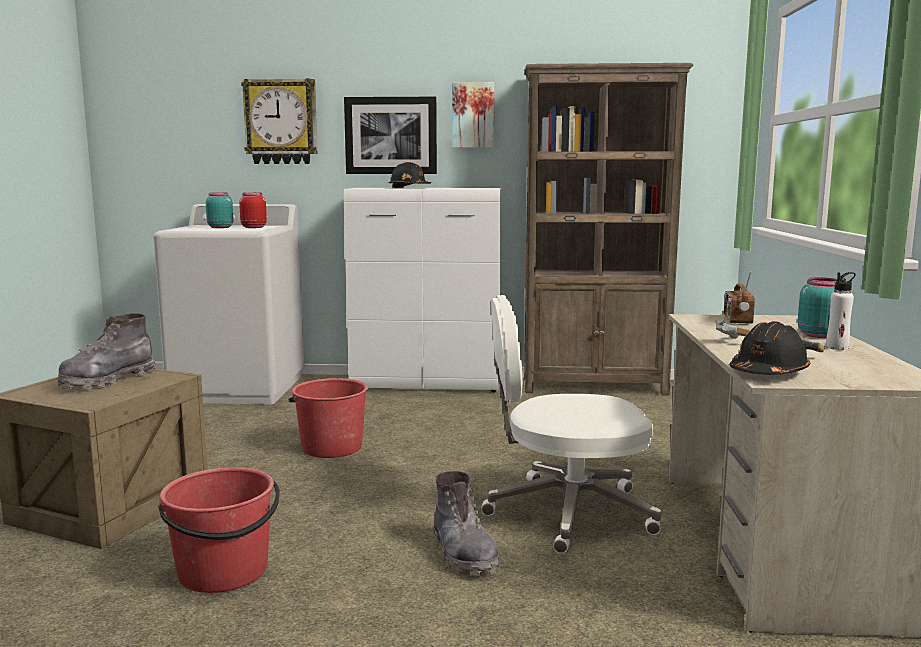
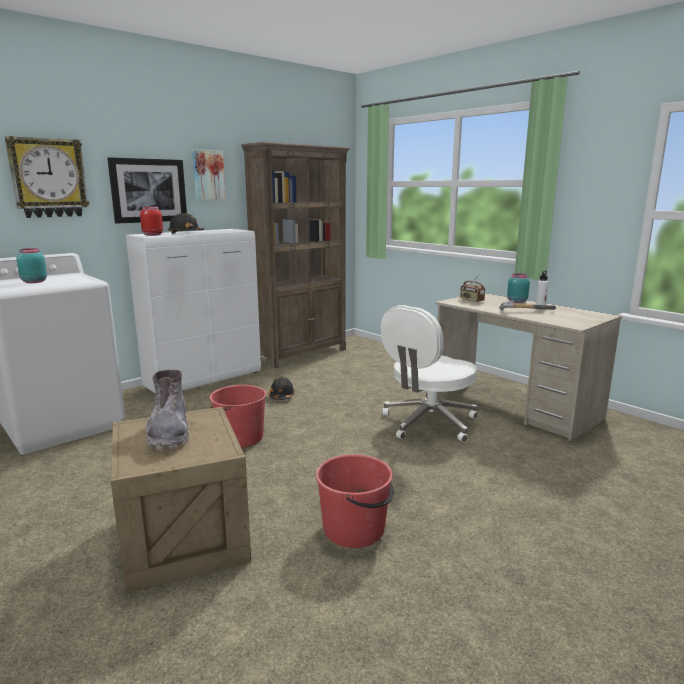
camera: 45 degrees left, 5 degrees up
red jar [239,192,267,228] -> red jar moved to [140,207,163,236]
grey boot [434,471,499,576] -> none
black hard hat [730,321,811,375] -> black hard hat moved to [269,377,295,400]

